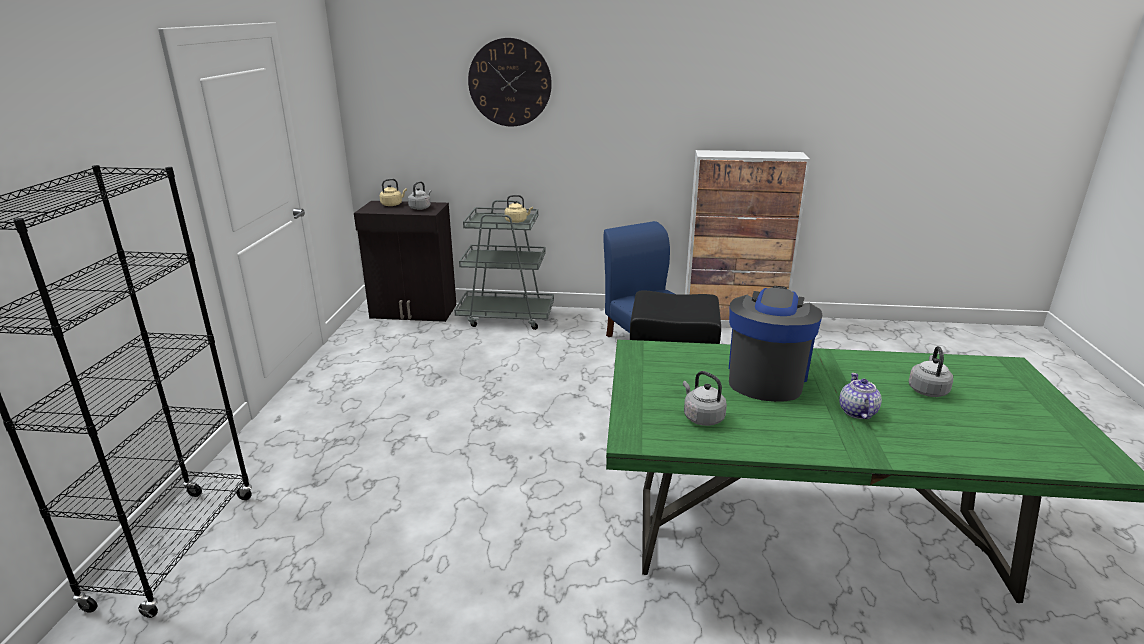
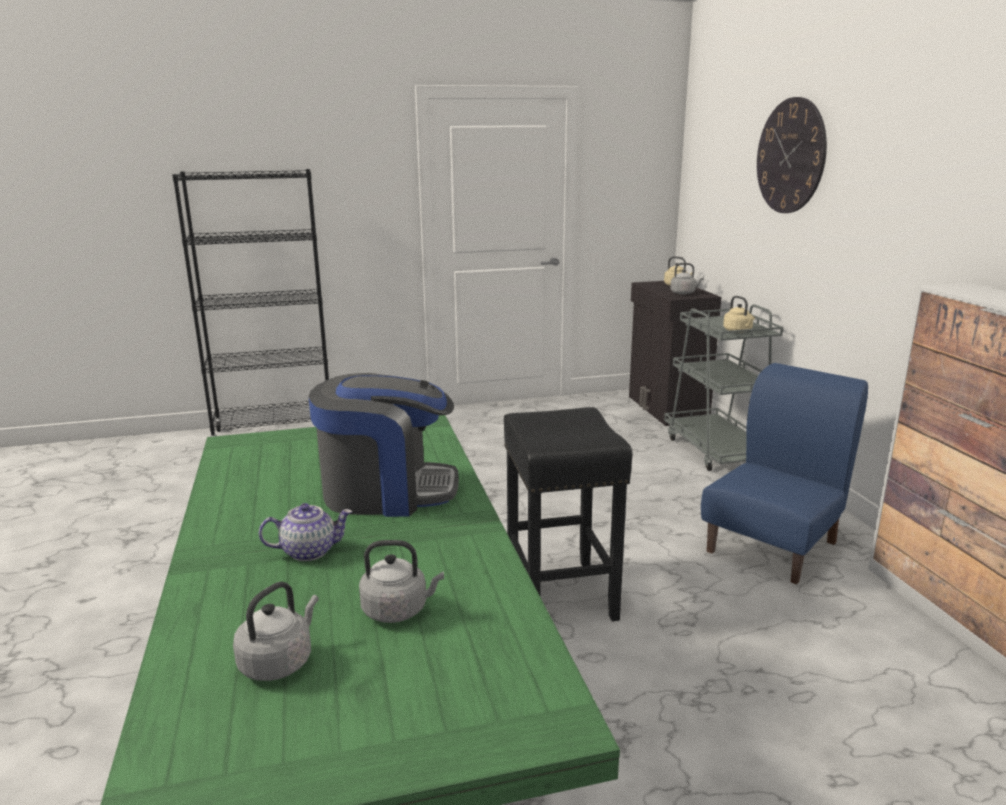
camera: 70 degrees right, 5 degrees down
grey kettle [683,371,727,426] -> grey kettle moved to [233,582,319,681]

